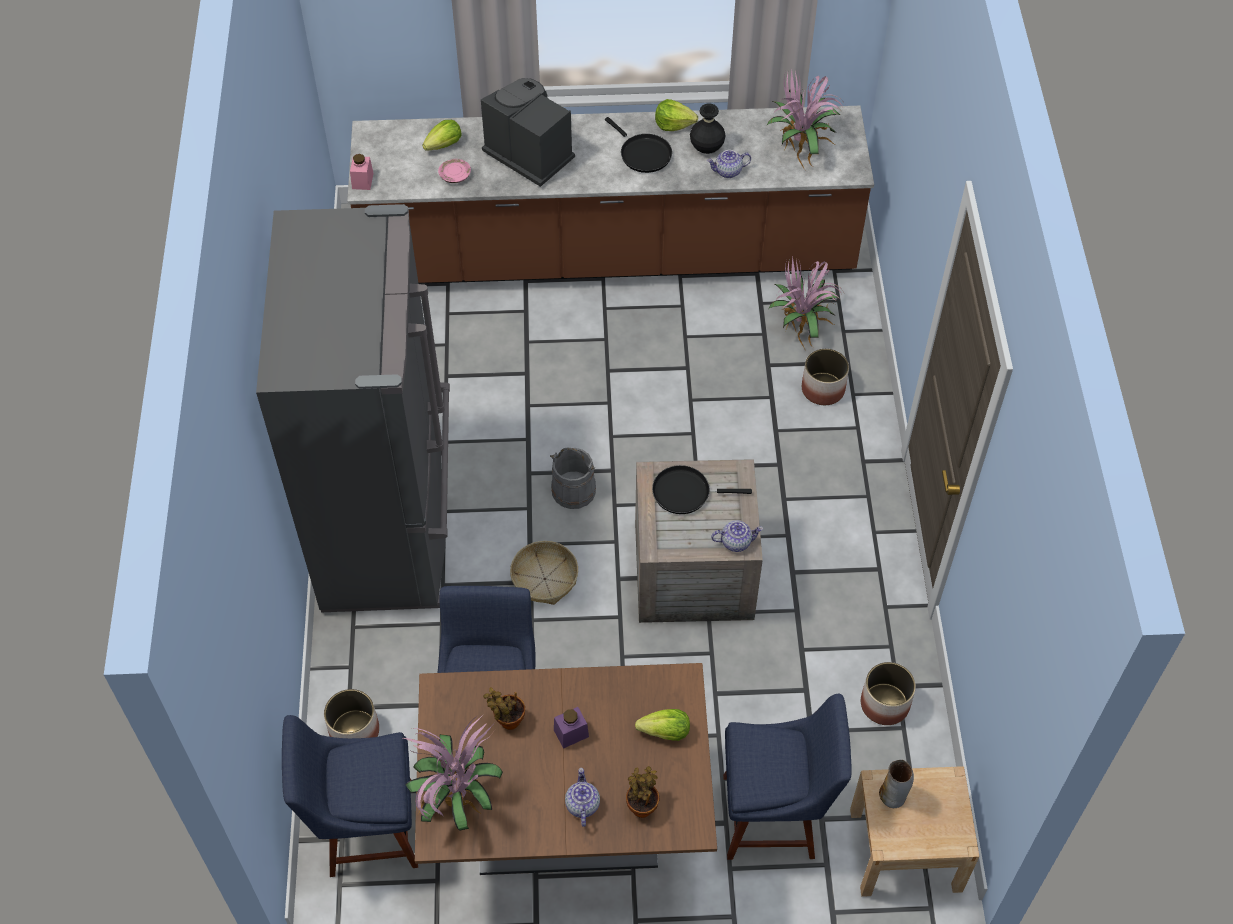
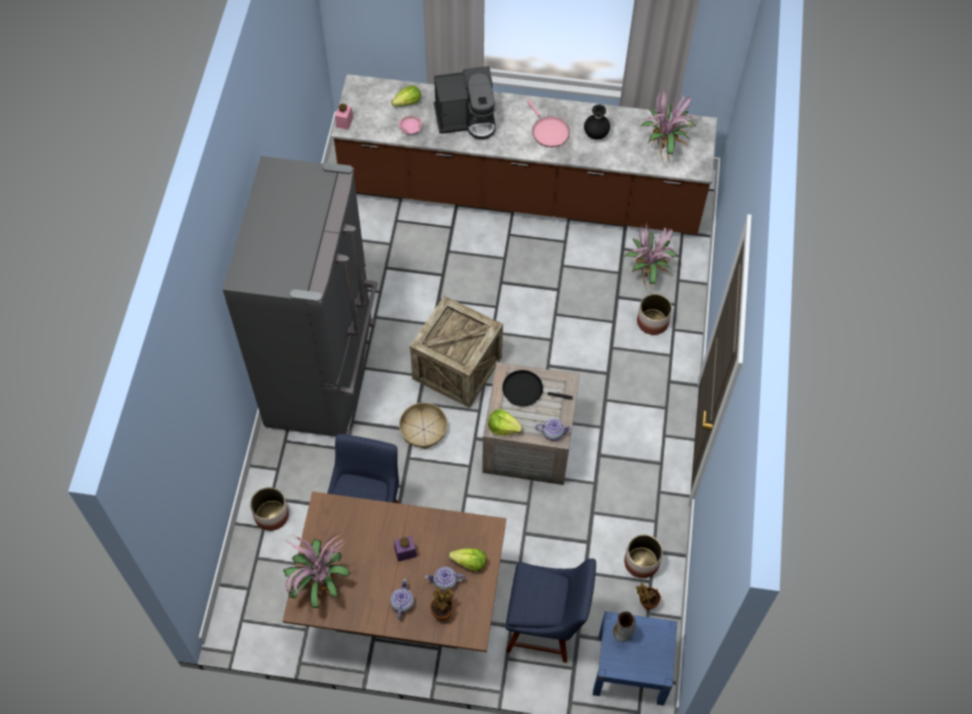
camera: 10 degrees right, 5 degrees up
blue chair [282,715,418,877] -> none
coffee machine [481,78,575,187] -> coffee machine turned 120 degrees clockwise [434,66,496,140]
potted plant [483,687,525,730] -> potted plant moved to [636,583,661,609]
grey bucket [550,448,596,509] -> crate [410,296,503,408]
black frying pan [605,117,672,173] -> pink frying pan [527,99,570,147]
lettuce [655,99,698,131] -> lettuce moved to [488,409,523,435]
teapot [707,150,751,178] -> teapot moved to [425,567,465,591]
beige nightstand [850,766,979,897] -> blue nightstand [593,611,677,706]

